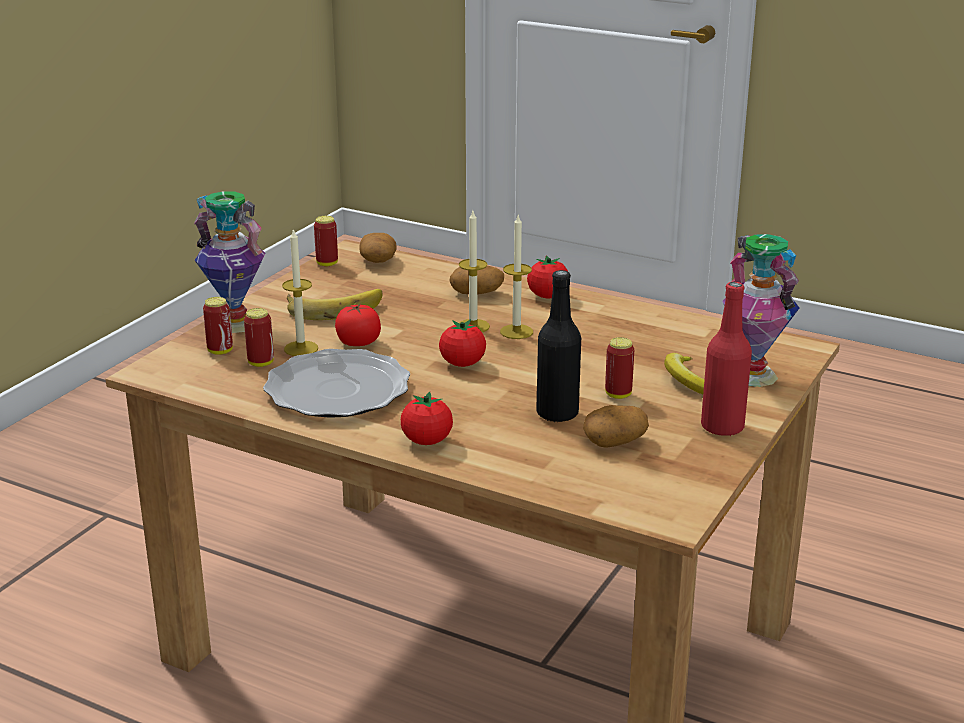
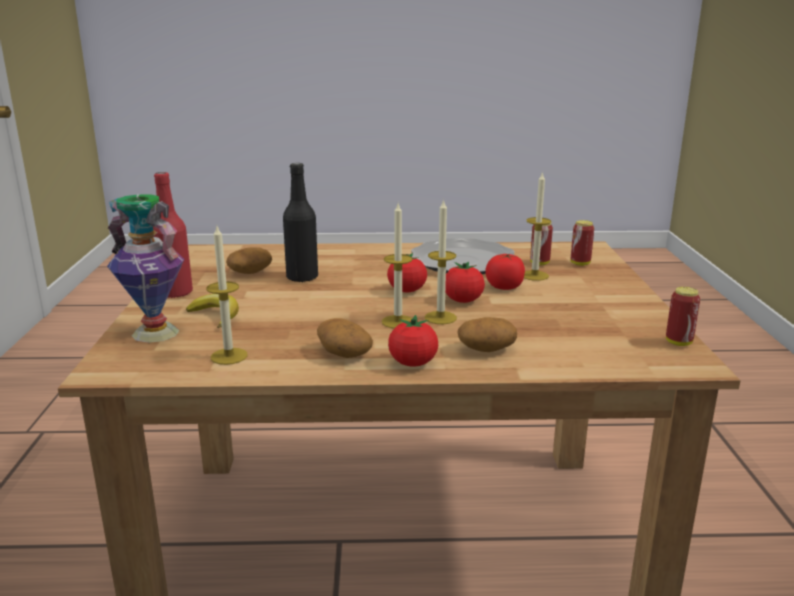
camera: 150 degrees right, 5 degrees down
vase [194,191,265,333] -> none
banana [287,289,383,320] -> none
potato [359,233,397,263] -> potato moved to [317,318,373,358]
tomato [401,391,453,445] -> tomato moved to [445,261,485,303]
can [605,337,634,399] -> none
none -> candle [206,224,248,365]

